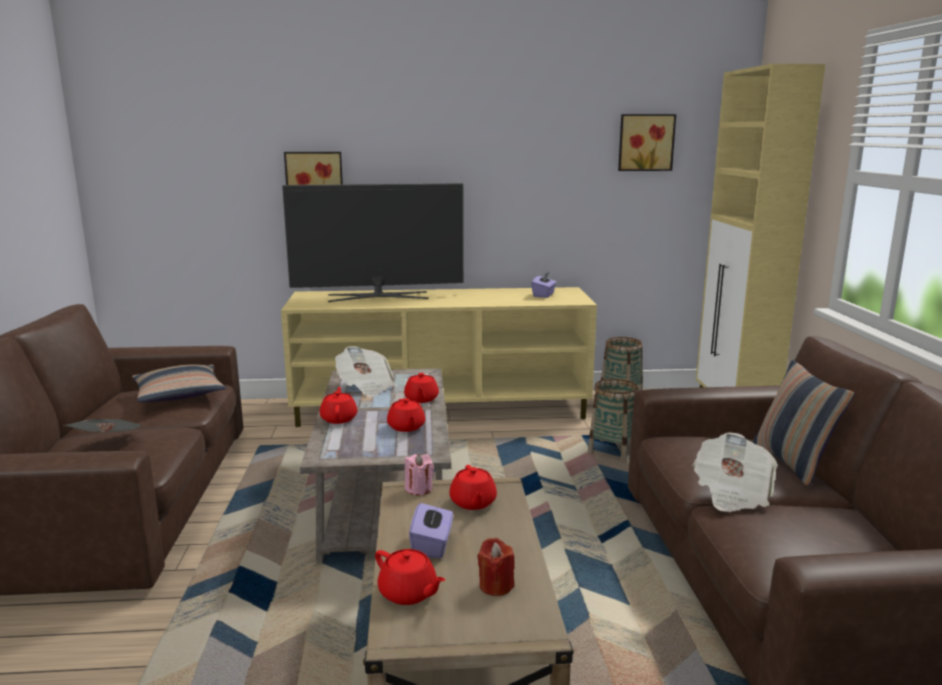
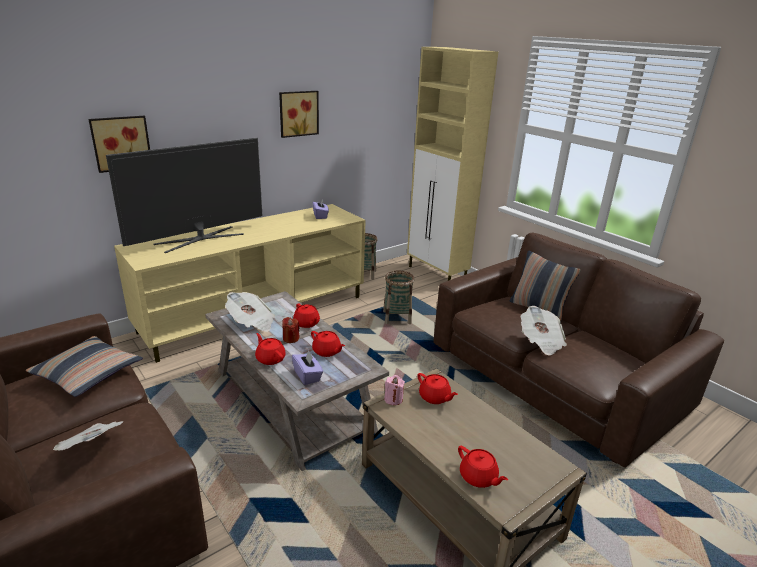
camera: 35 degrees left, 10 degrees up
red teapot [375,549,445,605] -> red teapot turned 45 degrees clockwise [458,446,508,488]
purple tissue box [409,501,453,558] -> purple tissue box moved to [292,350,323,385]
red candle [477,538,515,596] -> red candle moved to [282,317,300,343]
picture [618,114,676,171] -> picture moved to [279,91,319,138]

